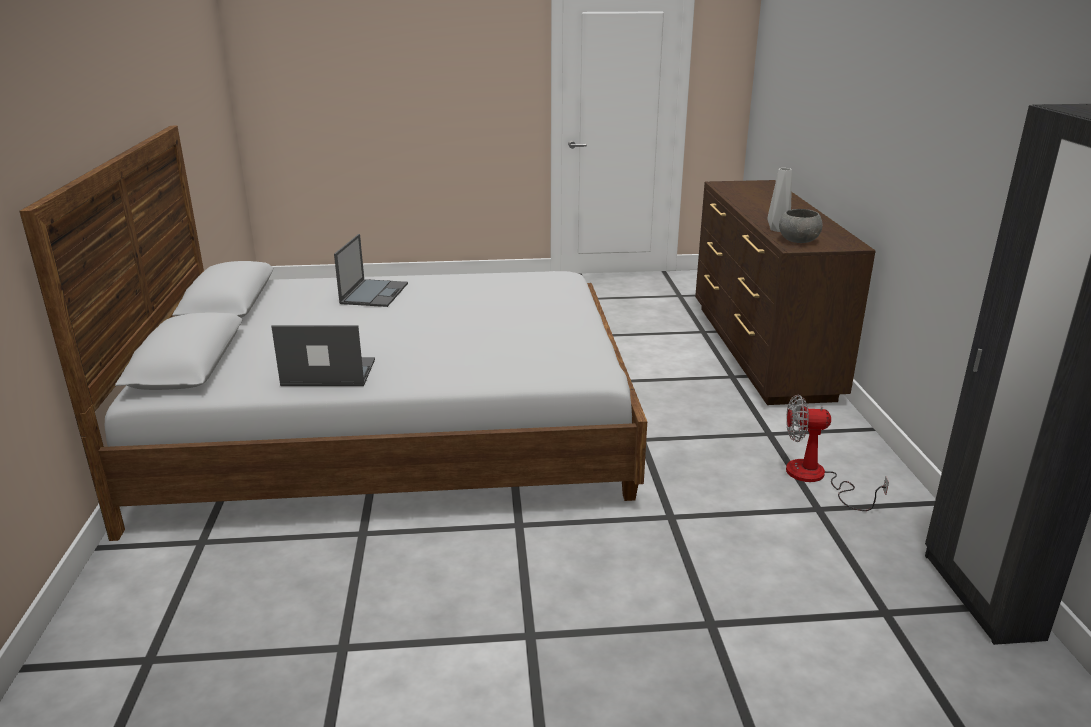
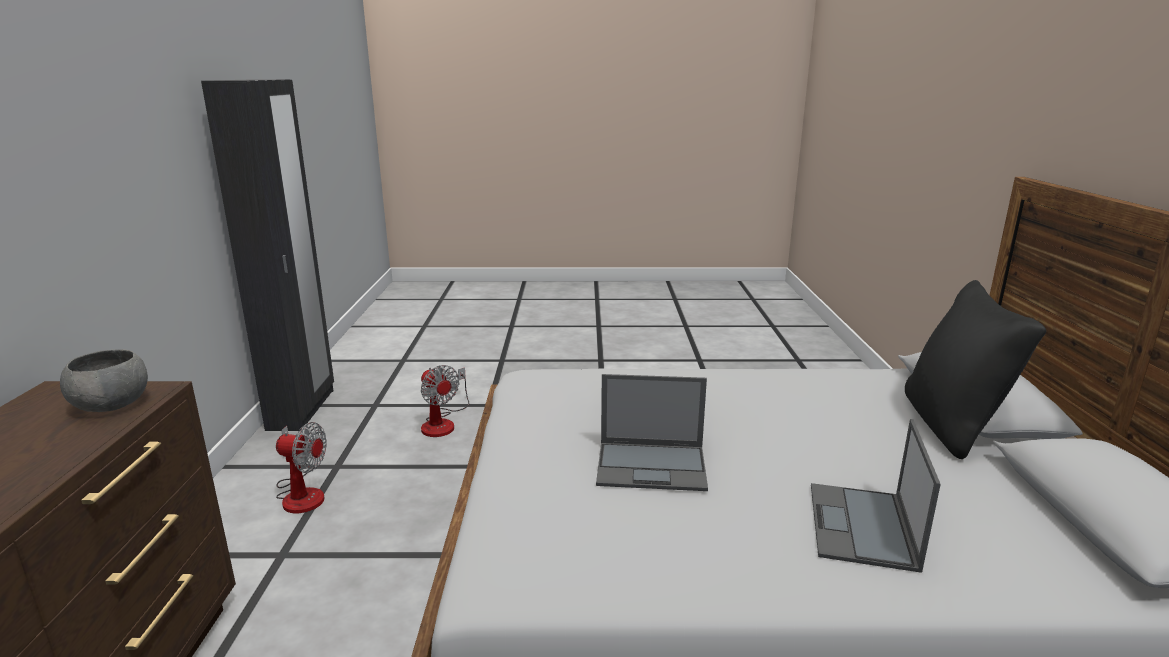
camera: 175 degrees left, 5 degrees down
laptop [271,325,375,386] -> laptop moved to [596,374,708,491]
grey vase [767,168,792,232] -> none
none -> fan [421,365,469,437]
none -> black pillow [905,280,1046,459]

